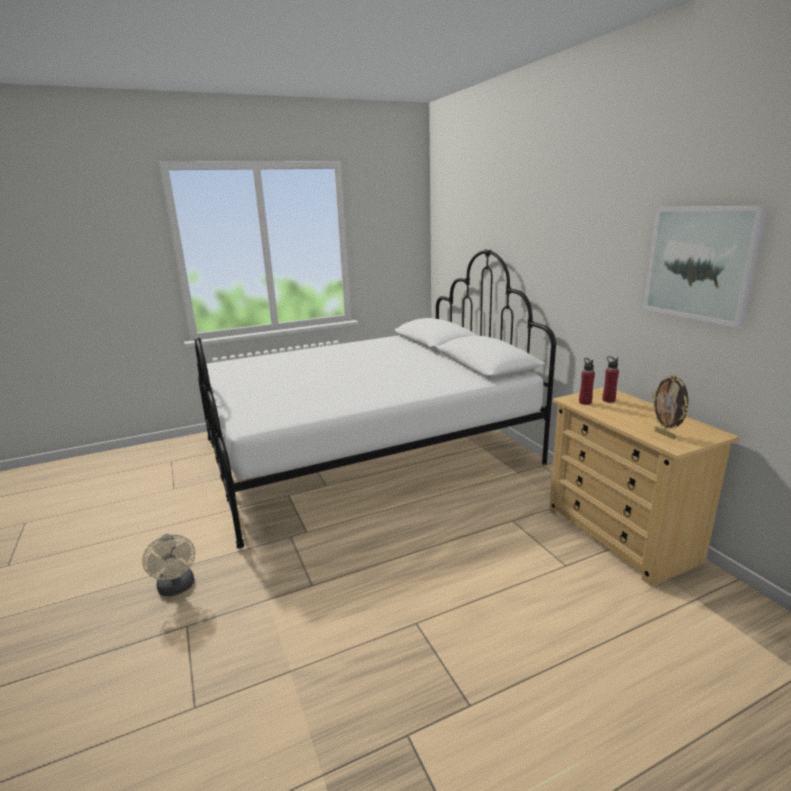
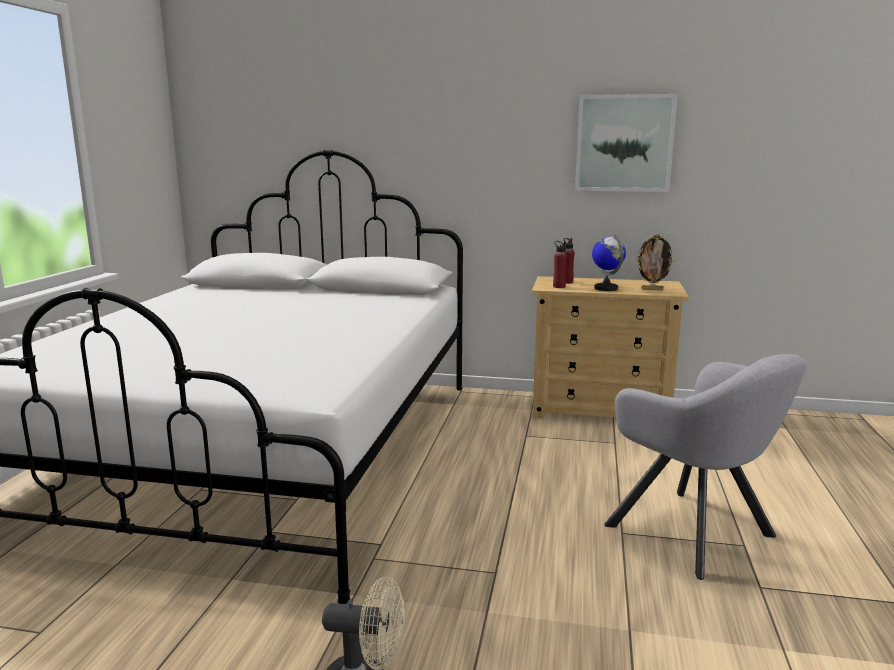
camera: 55 degrees left, 5 degrees down
none -> globe [592,234,626,291]
none -> grey armchair [604,354,807,580]

